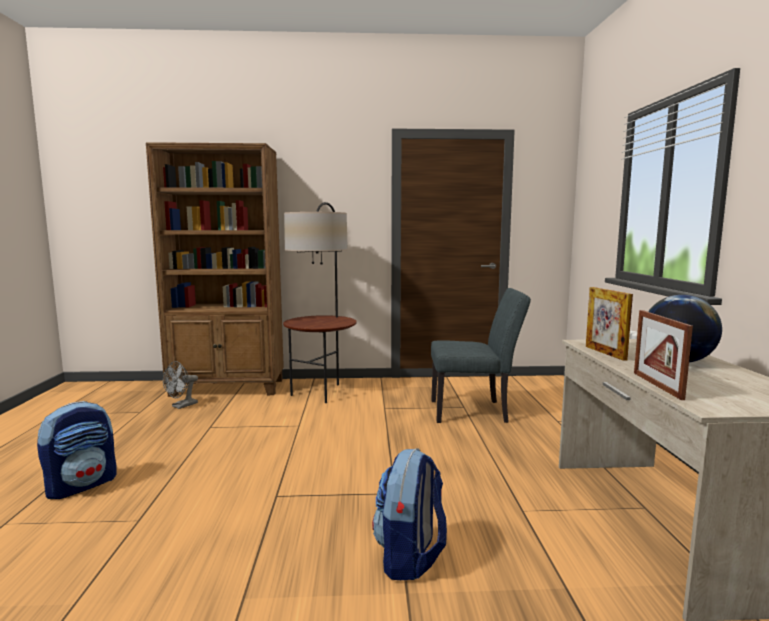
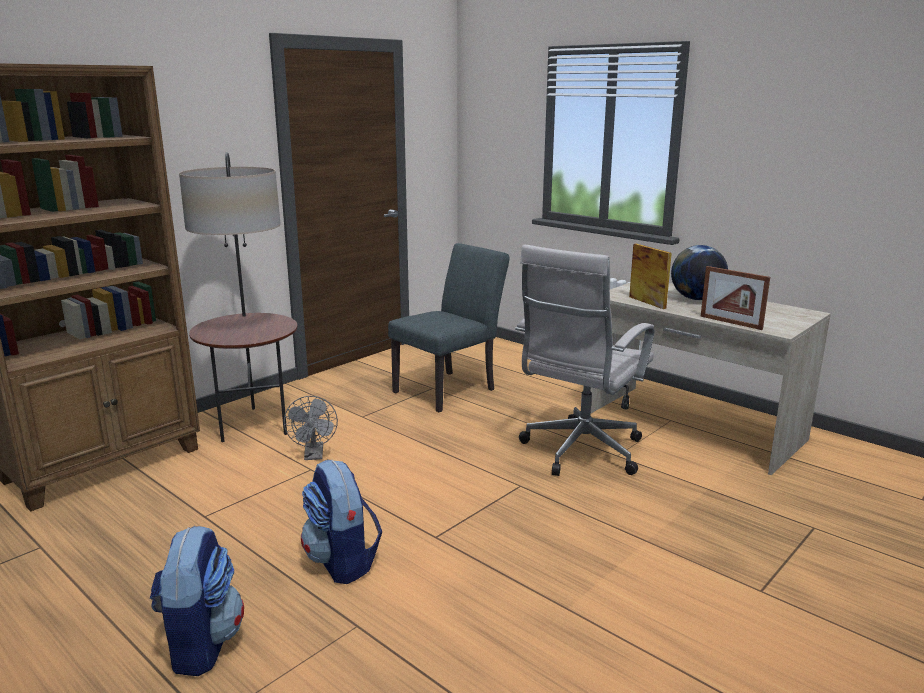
camera: 45 degrees left, 10 degrees up
grey fan [163,361,198,409] -> grey fan moved to [284,396,338,460]
backpack [372,448,447,580] -> backpack moved to [301,460,382,584]
picture frame [586,287,633,361] -> picture frame turned 150 degrees counterclockwise [629,244,672,309]
none -> white office chair [515,245,654,476]

